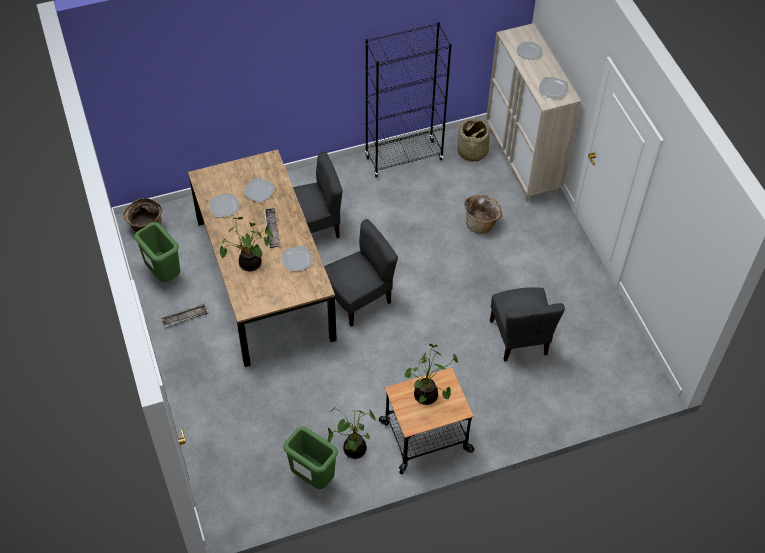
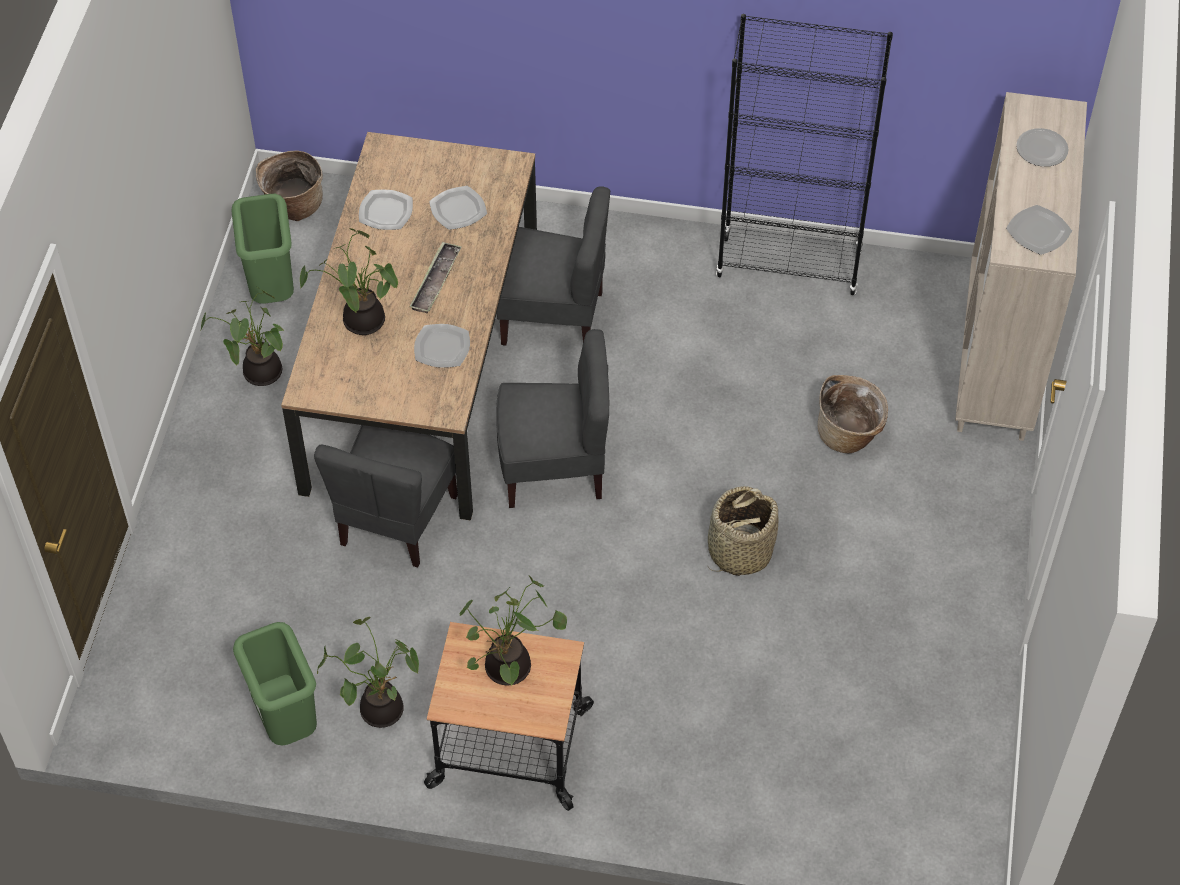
camera: 30 degrees right, 0 degrees up
tray [160,304,208,327] -> potted plant [200,288,285,386]
basket [457,118,490,162] -> basket moved to [706,486,778,576]
grey chair [490,287,565,361] -> grey chair moved to [314,425,458,568]

